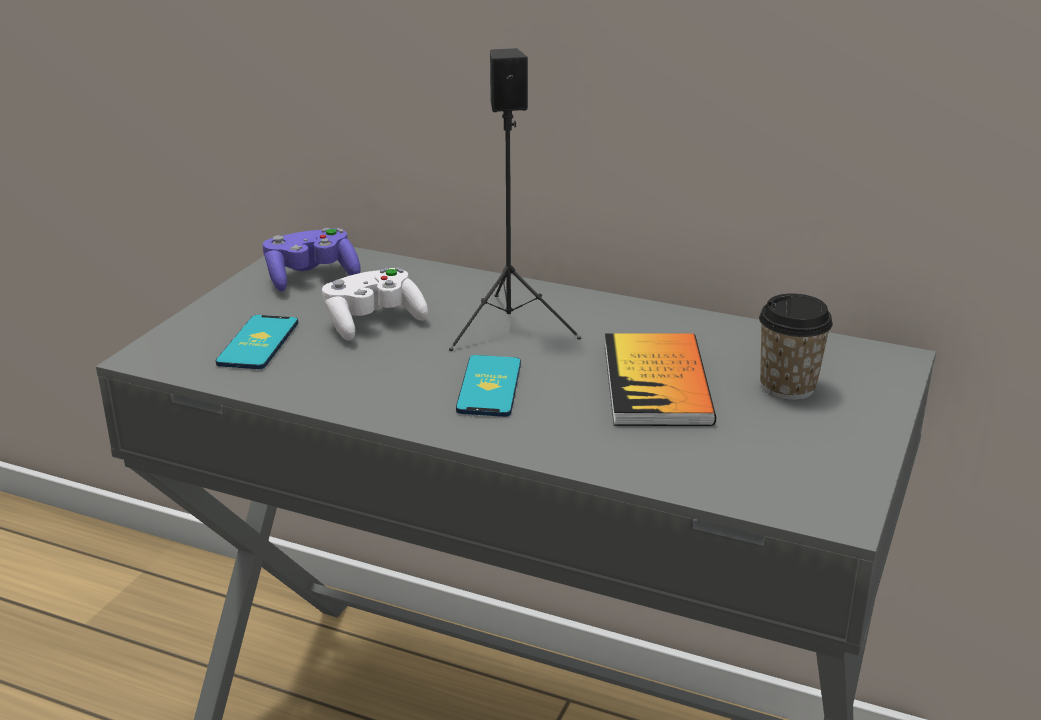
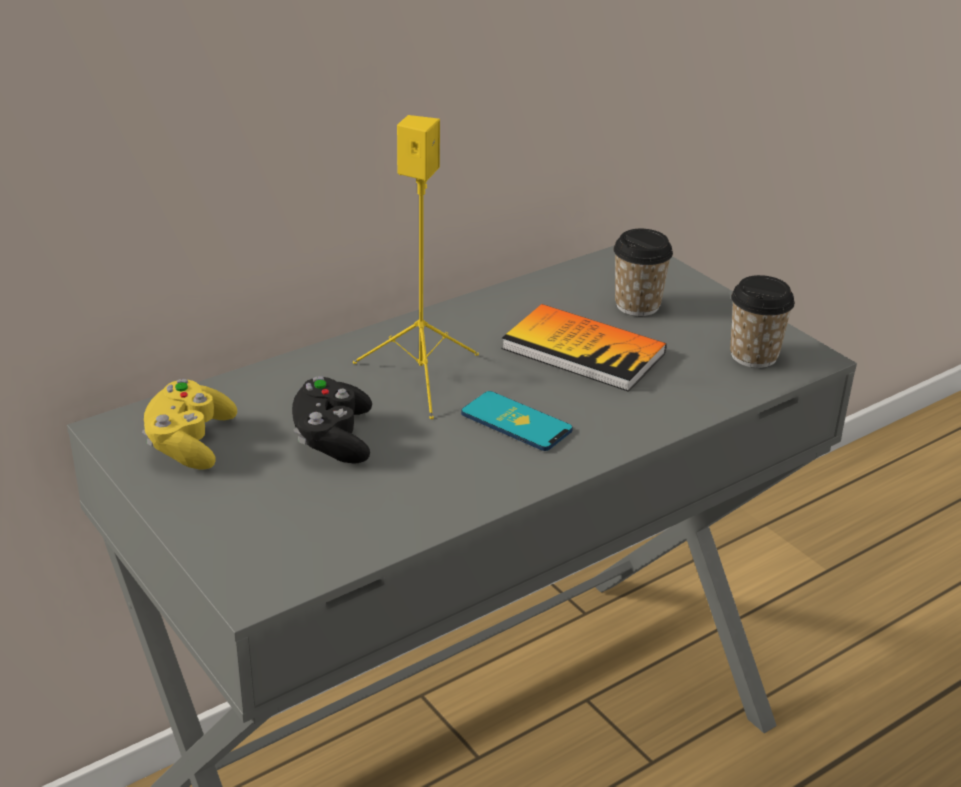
camera: 60 degrees left, 5 degrees up
phone [216,315,298,369] -> none
purple game controller [263,228,361,292] -> yellow game controller [142,379,237,470]
white game controller [322,268,428,341] -> black game controller [292,376,372,463]
black speaker [449,48,581,351] -> yellow speaker [353,115,479,419]
none -> cup [730,275,795,368]

